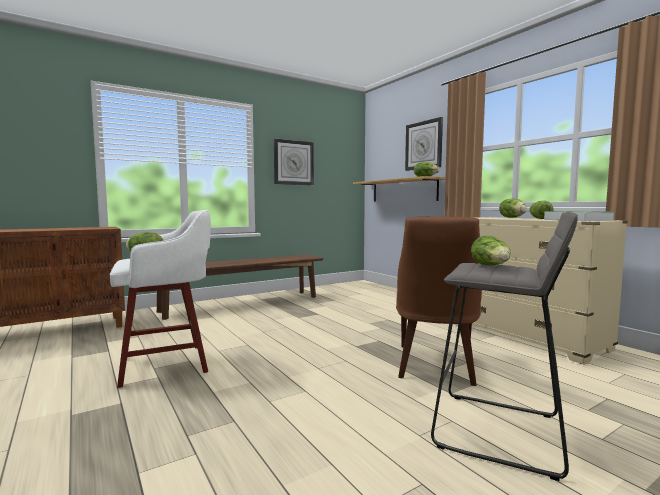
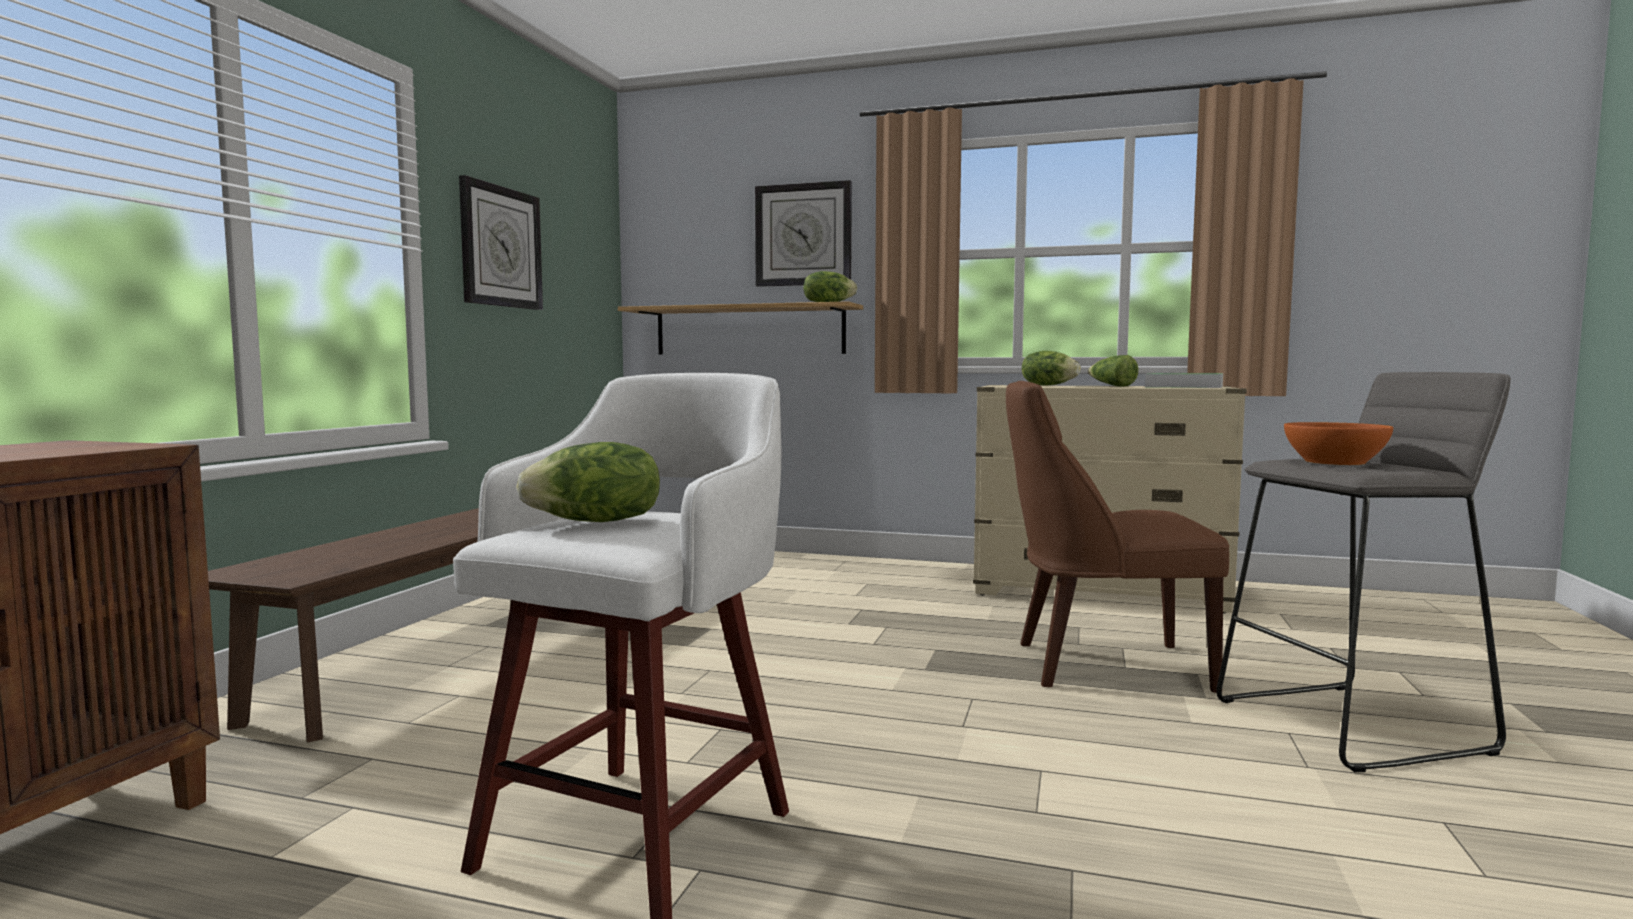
camera: 40 degrees left, 0 degrees up
brown chair [396,217,482,386] -> brown chair turned 120 degrees clockwise [1006,381,1229,693]
lettuce [471,235,511,266] -> orange bowl [1284,422,1393,465]

